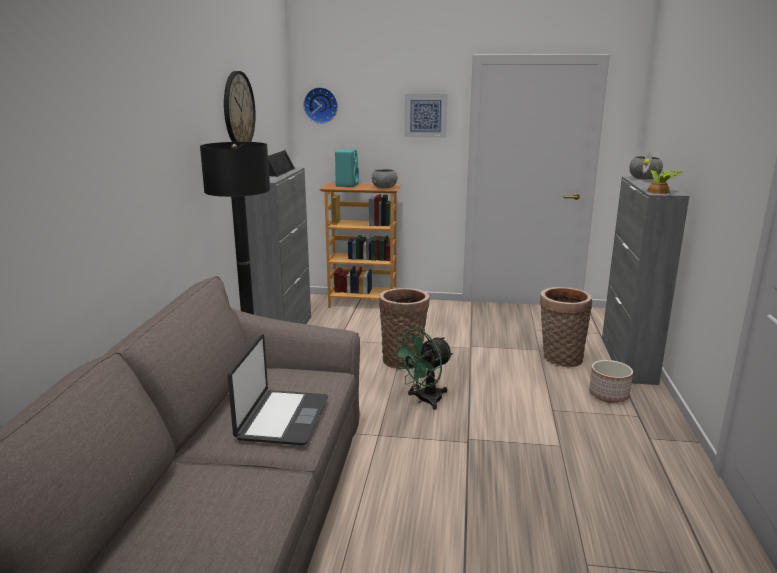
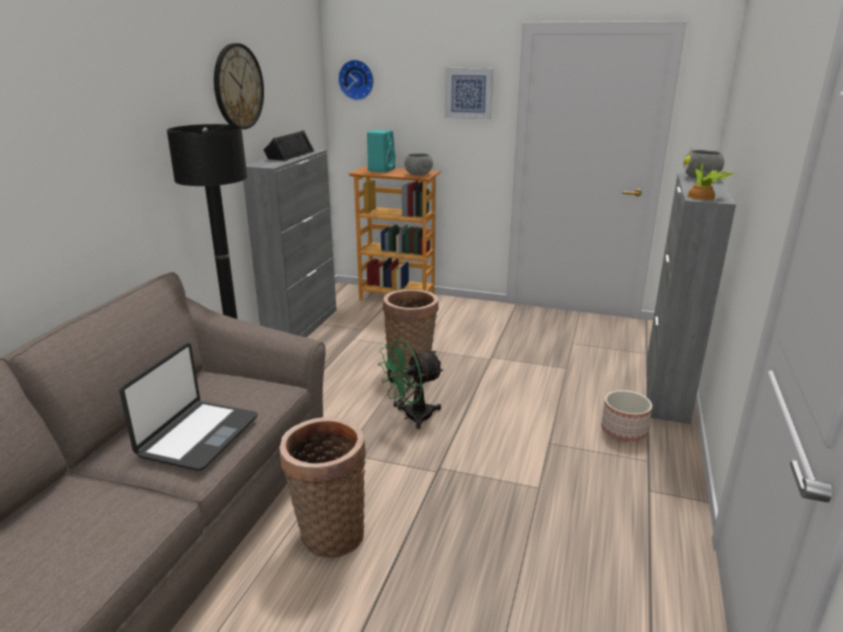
camera: 10 degrees right, 5 degrees up
basket [540,287,592,367] -> basket moved to [280,417,366,558]

